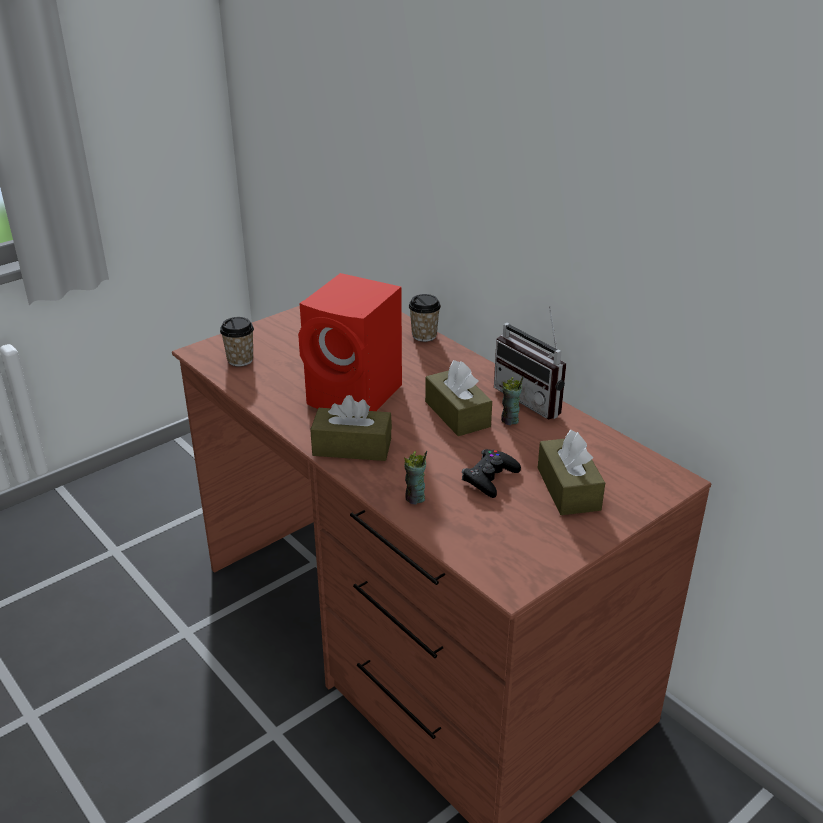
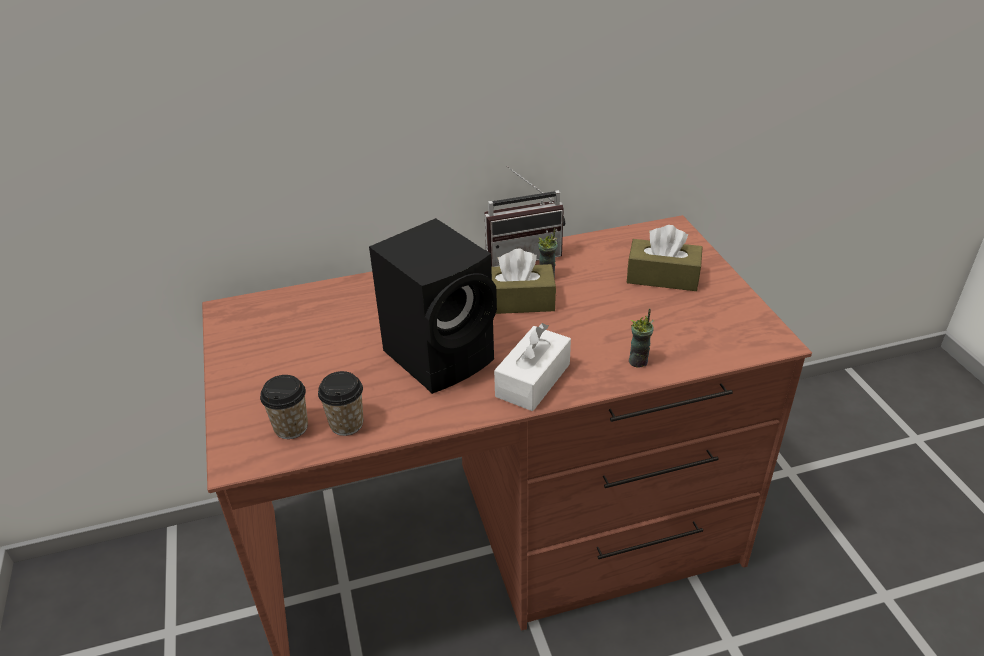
camera: 65 degrees left, 5 degrees up
red speaker [298,273,402,411] -> black speaker [369,218,497,394]
brown tissue box [310,395,392,461] -> white tissue box [494,323,571,411]
cup [409,294,441,342] -> cup moved to [318,371,363,436]
black game controller [462,449,521,498] -> none

